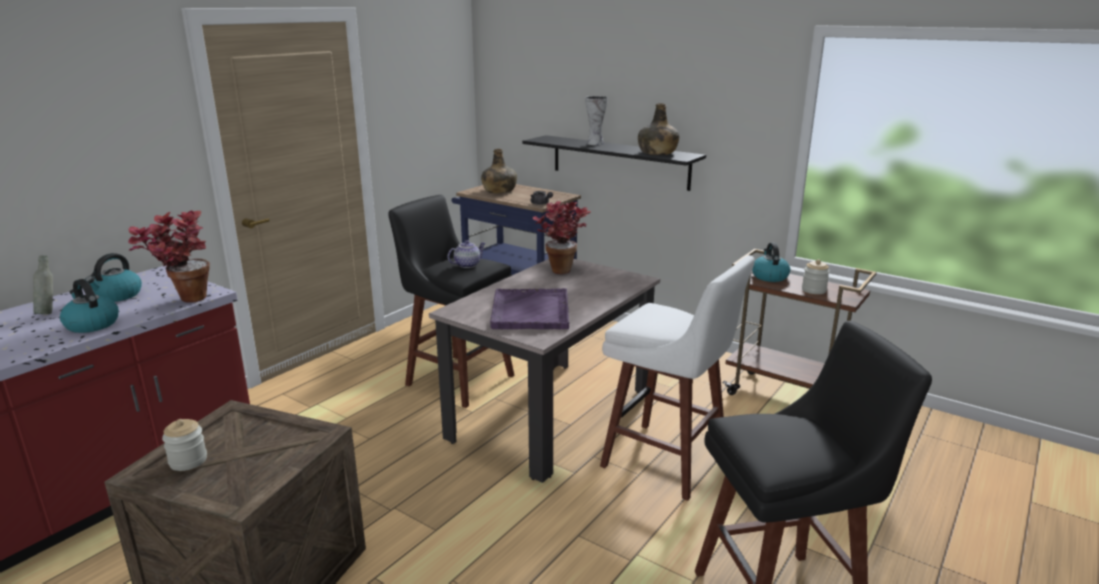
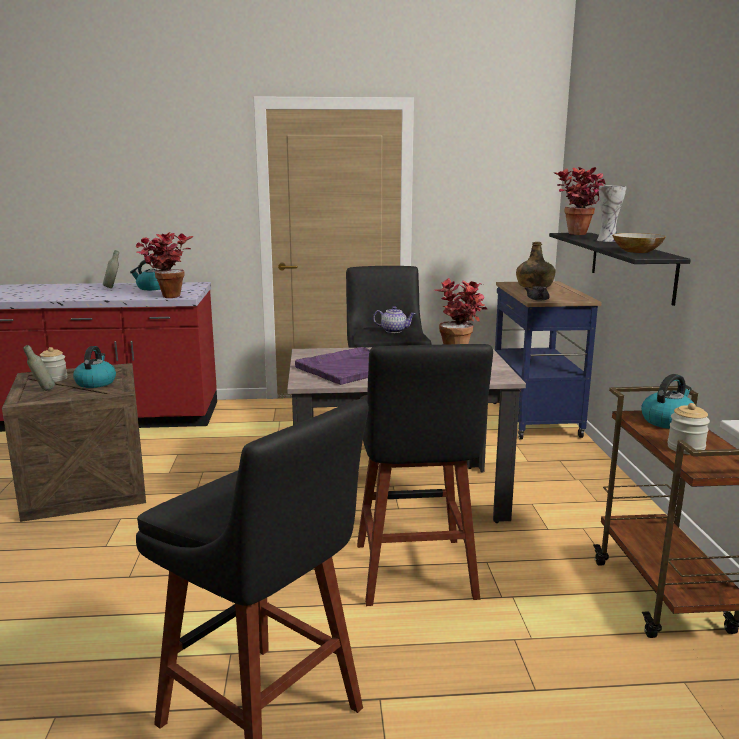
camera: 50 degrees right, 5 degrees down
kettle [60,279,119,333] -> kettle moved to [73,346,116,388]
white stool [600,255,755,501] -> black stool [357,344,493,606]
green bottle [638,103,679,155] -> bowl [612,233,666,253]
none -> grey bottle [23,345,55,391]
none -> potted plant [554,167,606,235]

